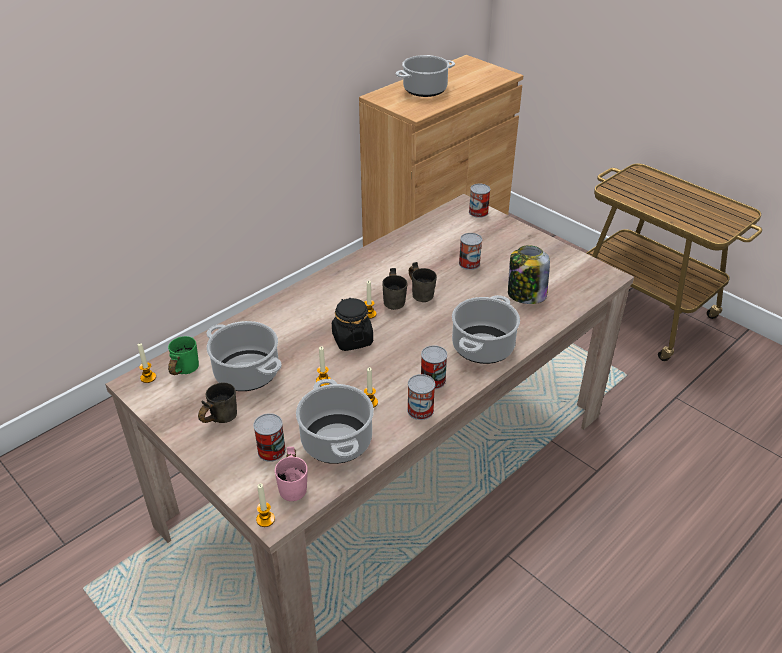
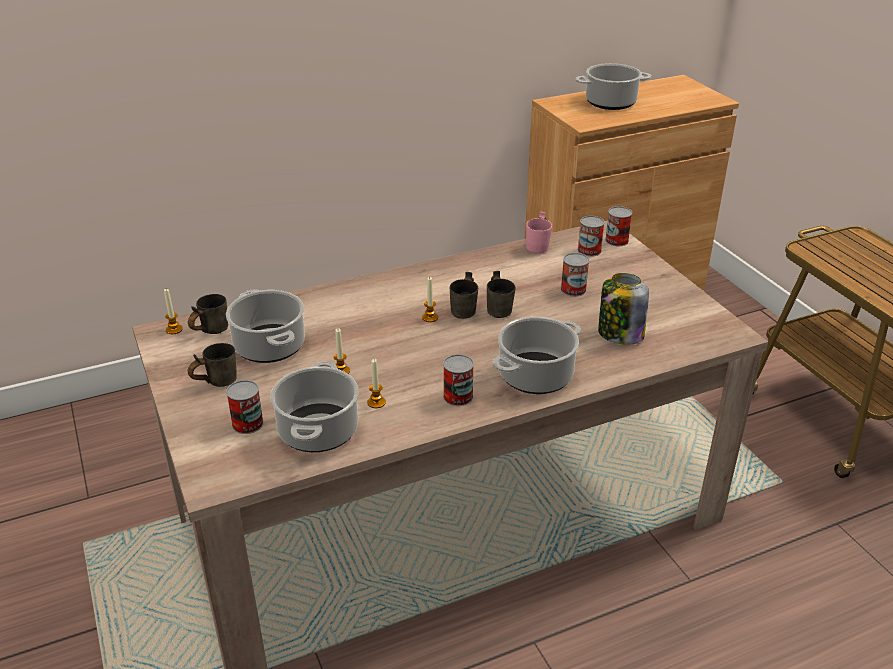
camera: 20 degrees right, 5 degrees down
green mug [168,336,199,375] -> grey mug [188,294,228,334]
candle [256,483,275,527] -> none
pink mug [275,447,308,501] -> pink mug moved to [526,212,552,253]
black jar [332,298,373,351] -> none
can [407,374,435,420] -> can moved to [578,216,605,257]

